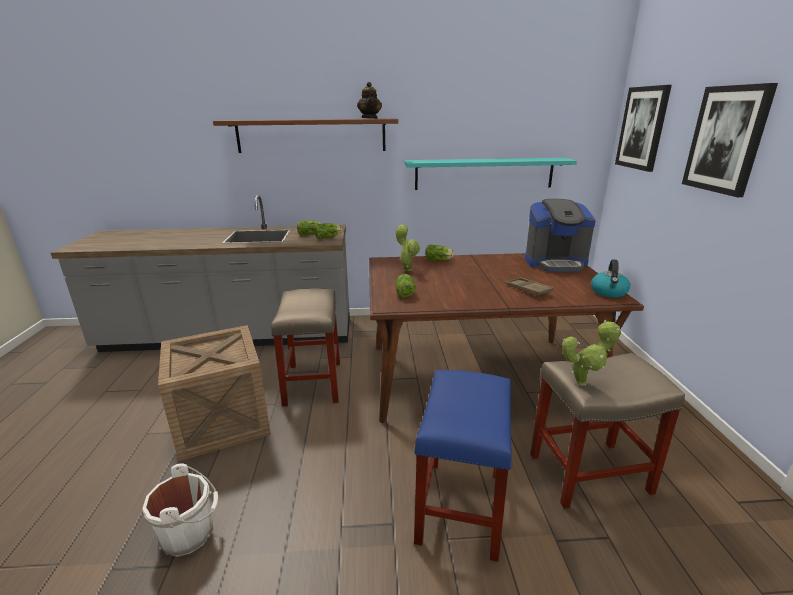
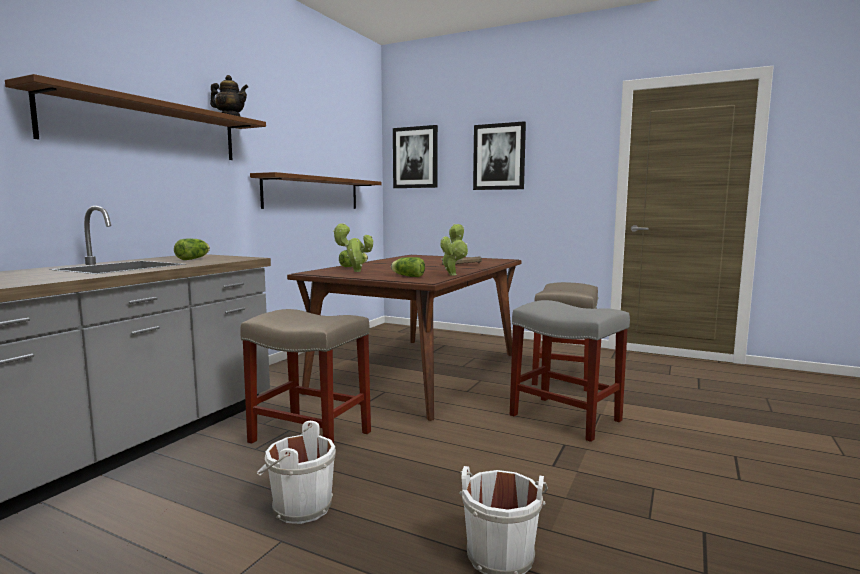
camera: 60 degrees left, 15 degrees down
crate [158,325,271,461] -> white bucket [257,421,336,524]
lettuce [314,223,342,239] -> none
turquoise shelf [404,158,577,190] -> brown shelf [250,172,382,209]
blue stool [414,370,512,562] -> grey stool [510,300,630,442]
coffee machine [525,199,596,272] -> none
potted plant [562,320,621,386] -> potted plant moved to [441,223,468,276]
kettle [591,259,630,298] -> none

